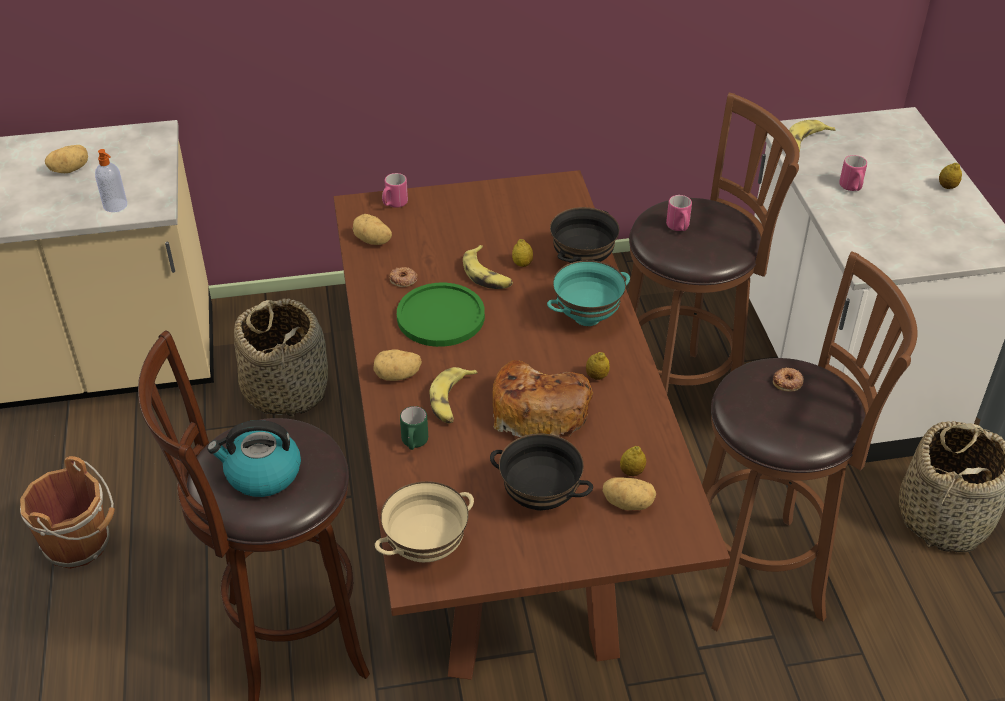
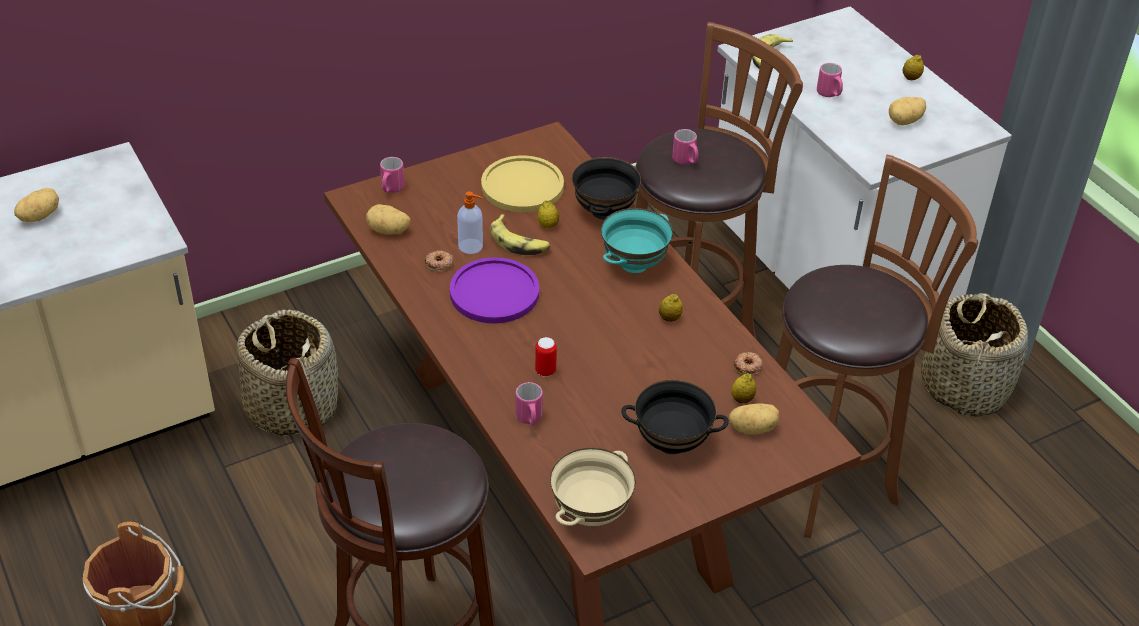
camera: 20 degrees left, 0 degrees up
soap dispenser [95,149,127,212] -> soap dispenser moved to [457,191,483,254]
kettle [207,420,301,497] -> none
potato [373,349,422,381] -> potato moved to [889,97,926,125]
green plate [397,283,485,347] -> purple plate [450,257,539,324]
green mug [400,406,428,450] -> pink mug [515,382,543,426]
banana [429,367,478,424] -> can [535,337,557,377]
bread [493,360,594,437] -> none
donut [773,368,804,391] -> donut moved to [734,352,763,376]
none -> yellow plate [481,155,564,213]

